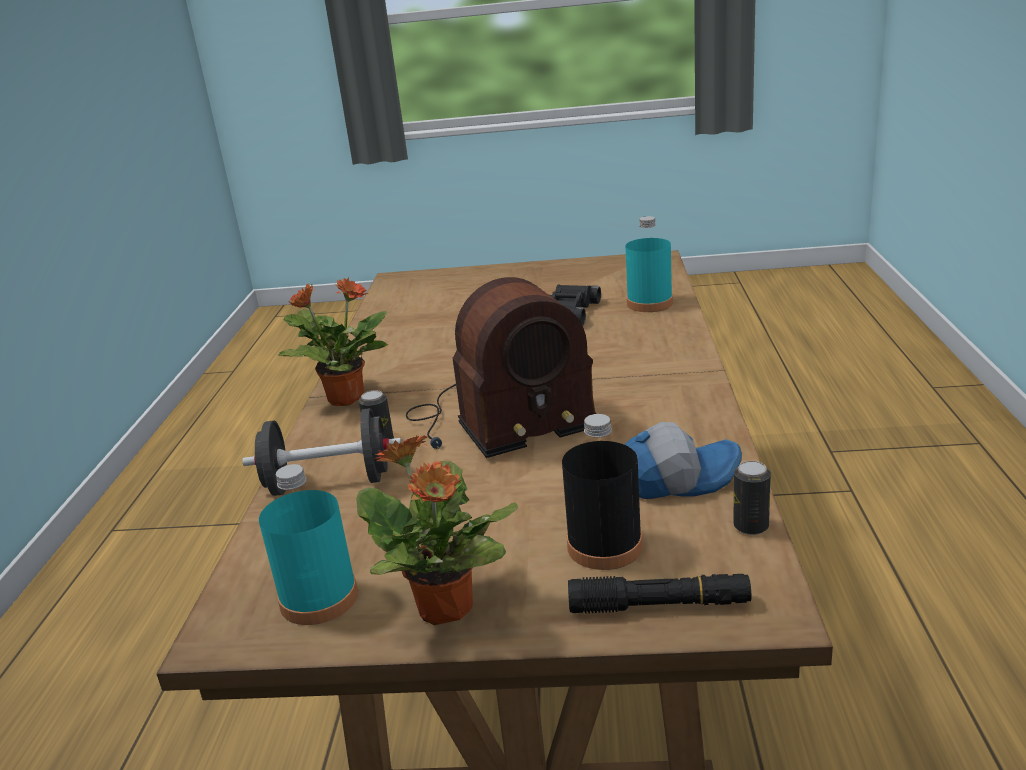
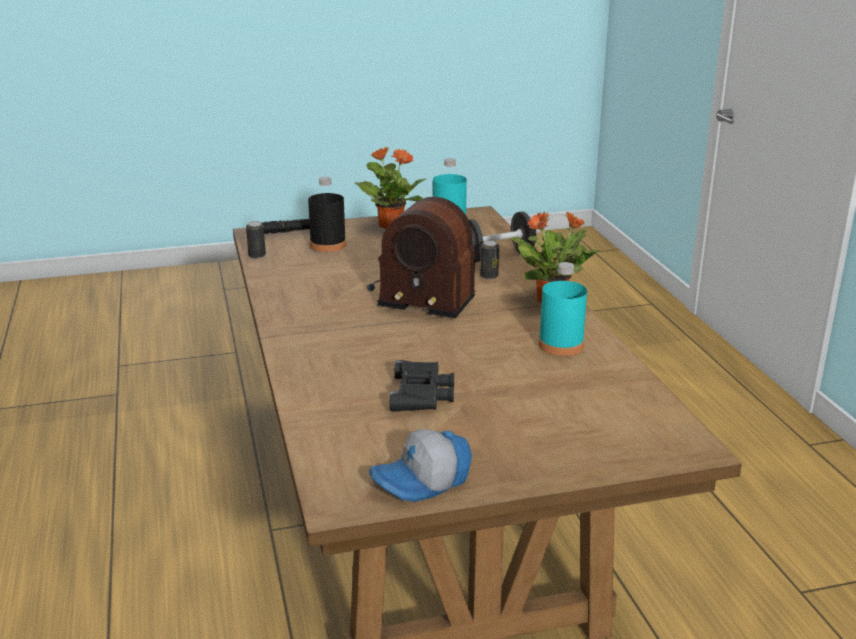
camera: 160 degrees right, 0 degrees up
radio [406,277,596,458] -> radio turned 120 degrees counterclockwise [367,197,475,318]
cap [624,422,742,499] -> cap moved to [369,429,472,502]
turquoise bottle [625,216,673,312] -> turquoise bottle moved to [538,262,587,356]

